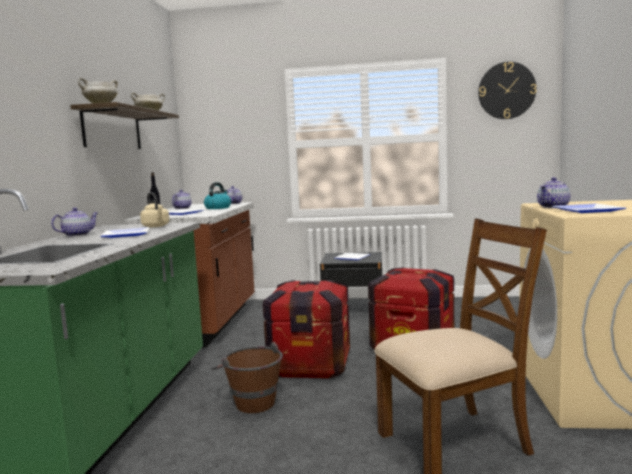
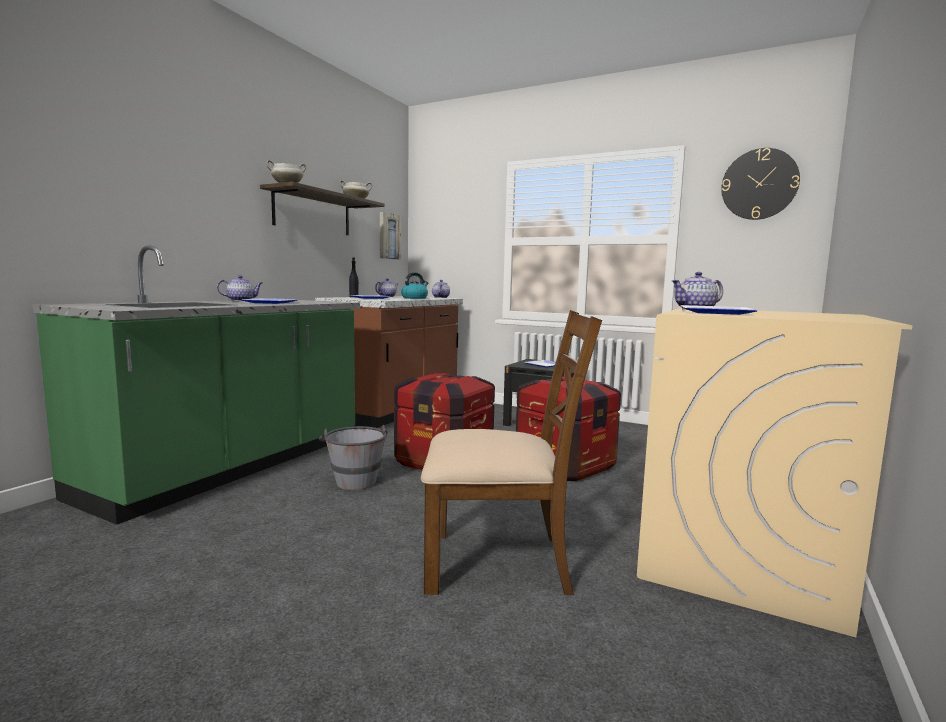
camera: 20 degrees right, 0 degrees up
beige kettle [140,192,169,227] -> none
brown bucket [211,342,283,413] -> grey bucket [319,425,388,490]
none -> picture [380,212,401,260]

